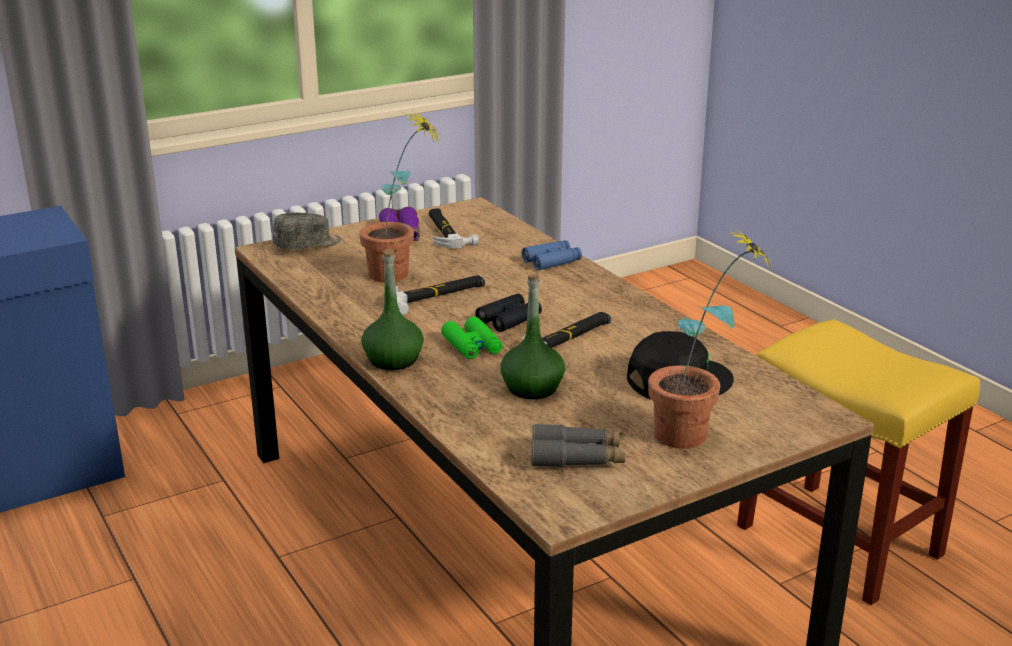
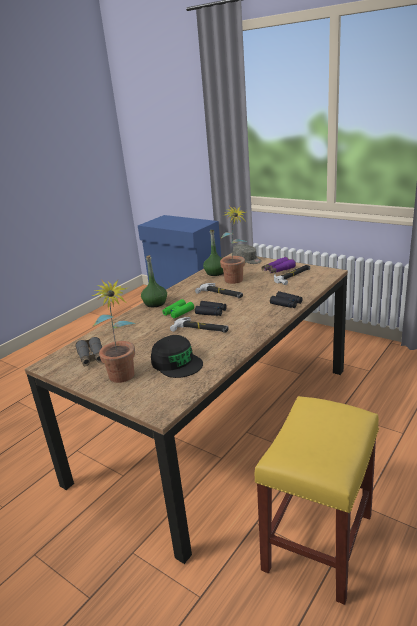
camera: 70 degrees right, 0 degrees up
green bottle [500,274,565,399] -> green bottle moved to [203,230,224,276]
blue binoculars [522,240,582,270] -> black binoculars [270,291,303,308]

